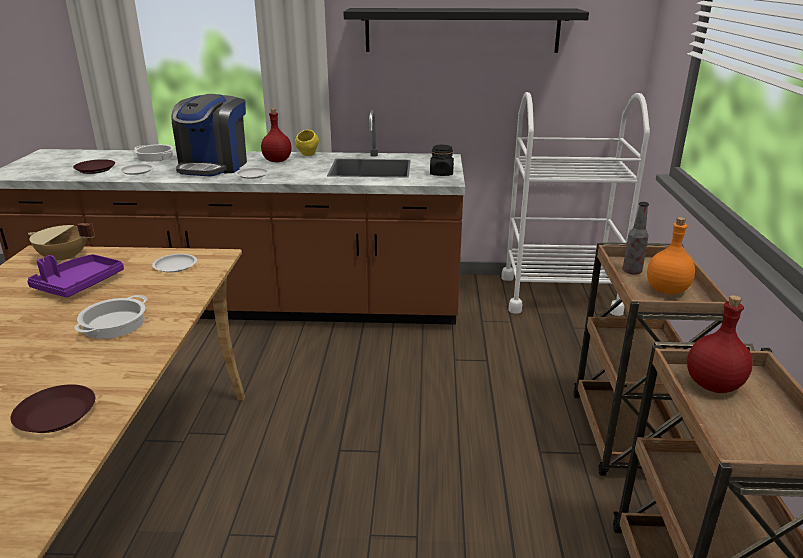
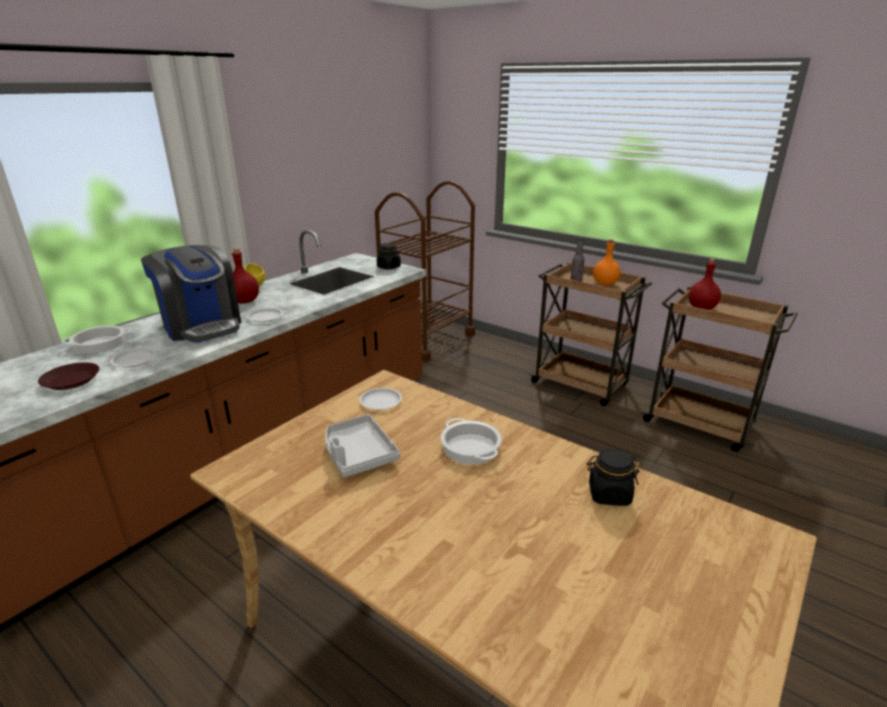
camera: 55 degrees left, 0 degrees up
brown plate [10,384,95,433] -> black jar [587,448,639,506]
purple tray [27,254,124,298] -> grey tray [325,414,400,477]
beige cooking pot [28,223,95,264] -> none
black shelf [343,8,589,53] -> none
white cart [501,92,650,316] -> brown cart [375,181,475,362]

